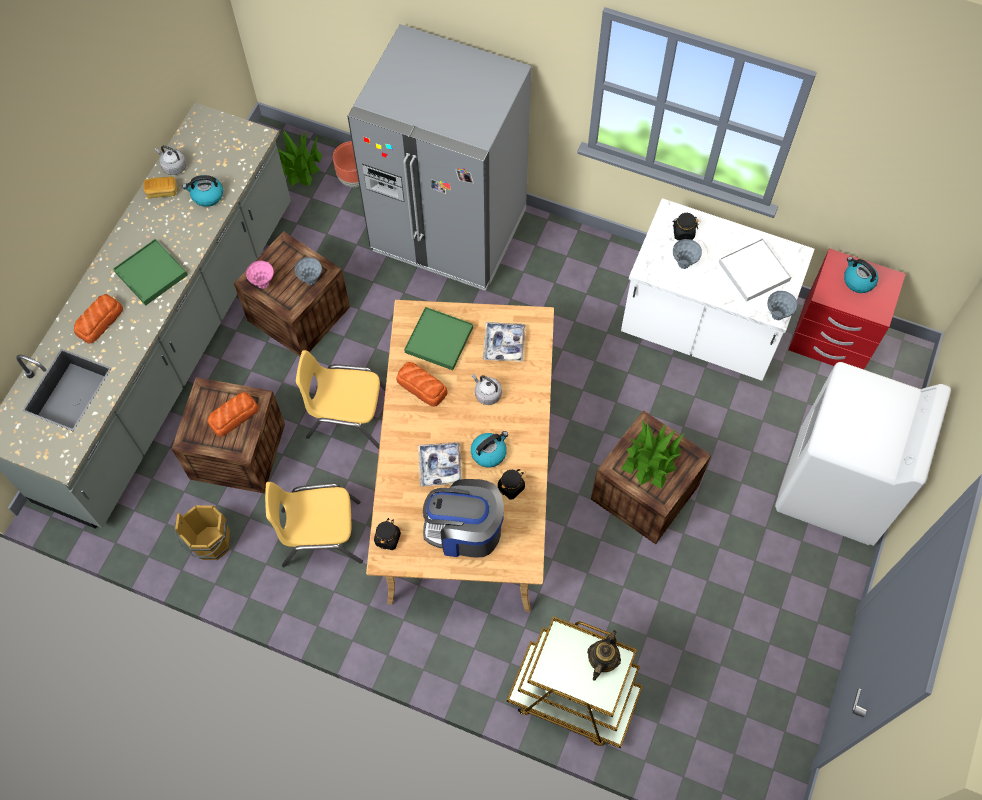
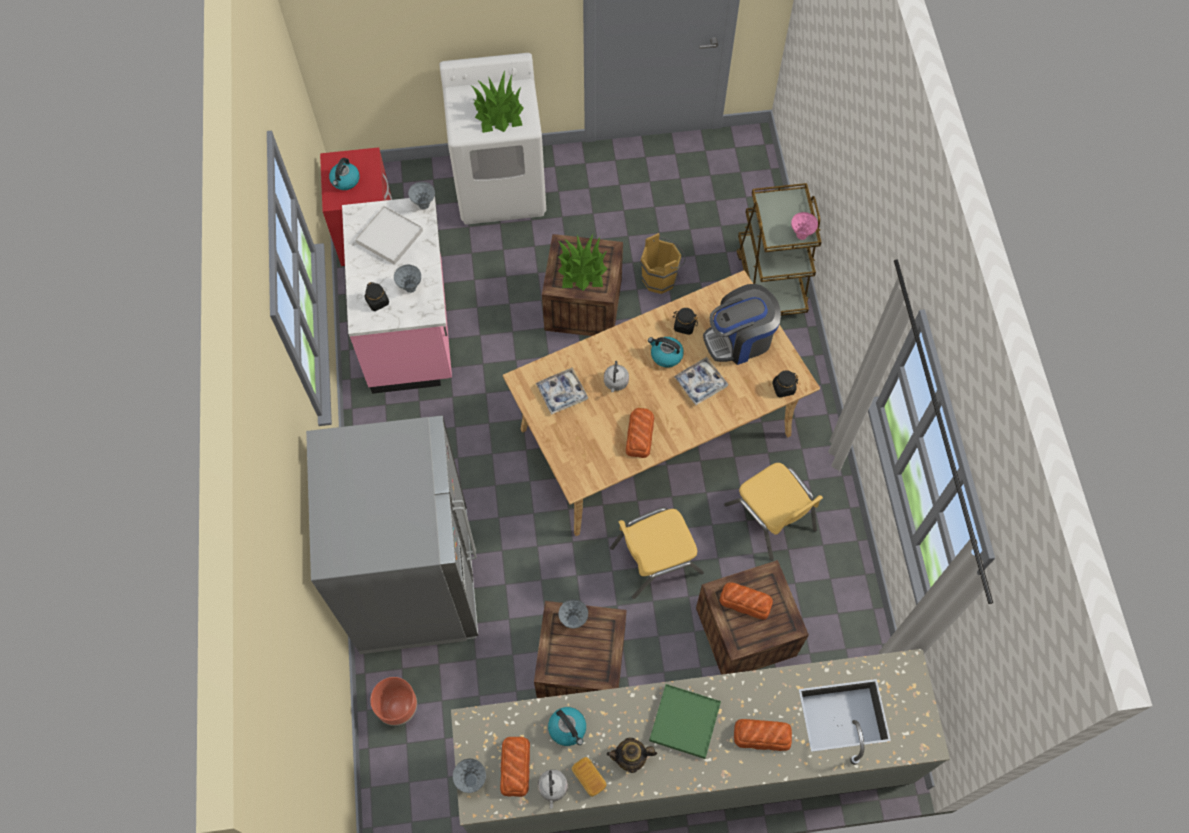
camera: 120 degrees left, 0 degrees up
brown bucket [174,505,231,560] -> brown bucket moved to [640,233,686,294]
pink vase [246,261,274,289] -> pink vase moved to [791,212,818,240]
potted plant [277,131,323,186] -> potted plant moved to [471,71,524,133]
yellow chair [296,350,386,449] -> yellow chair turned 90 degrees clockwise [610,507,704,599]
green tray [404,307,473,370] -> none
coffee machine [423,479,504,558] -> coffee machine turned 90 degrees clockwise [703,284,781,365]
teapot [587,630,621,680] -> teapot moved to [607,737,657,773]
white counter [621,198,815,381] -> pink counter [342,196,452,394]
none -> grey vase [453,759,486,793]
none -> bread [500,737,530,797]

